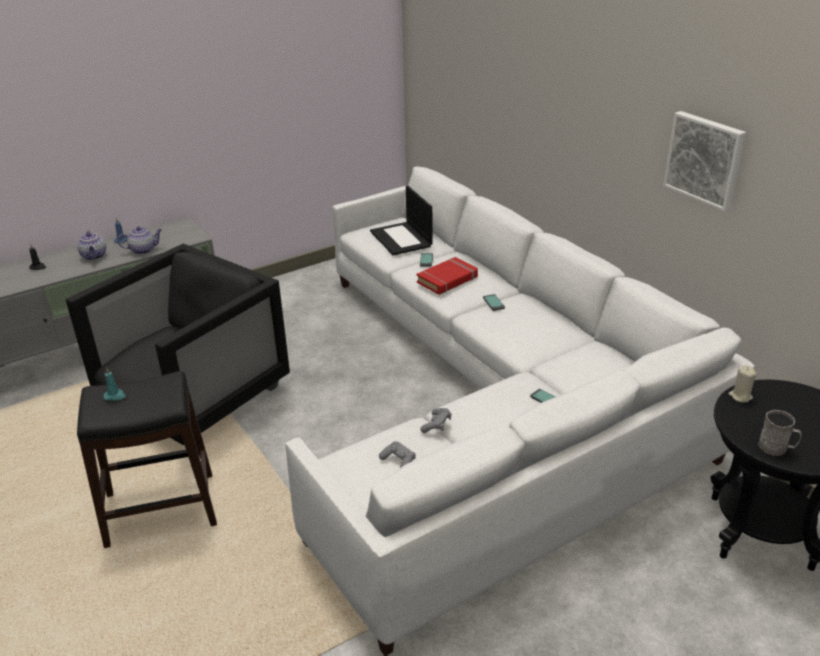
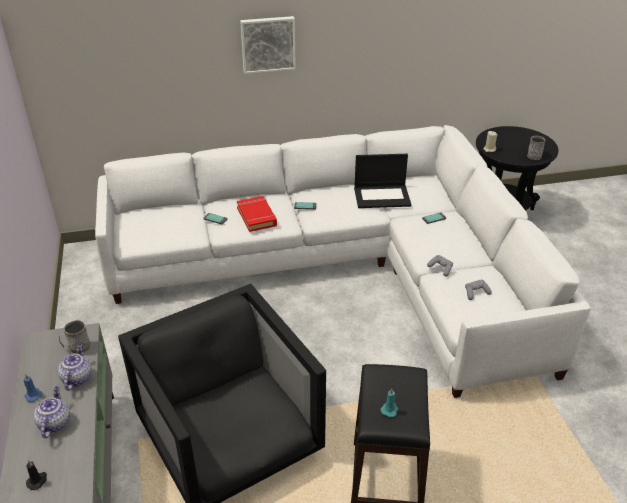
camera: 70 degrees left, 5 degrees up
teapot [77,230,106,260] -> teapot turned 90 degrees counterclockwise [34,386,70,438]
laptop [370,185,433,255] -> laptop moved to [354,154,411,208]
picture [663,111,746,211] -> picture moved to [240,16,296,74]
none -> grey mug [59,320,91,354]

